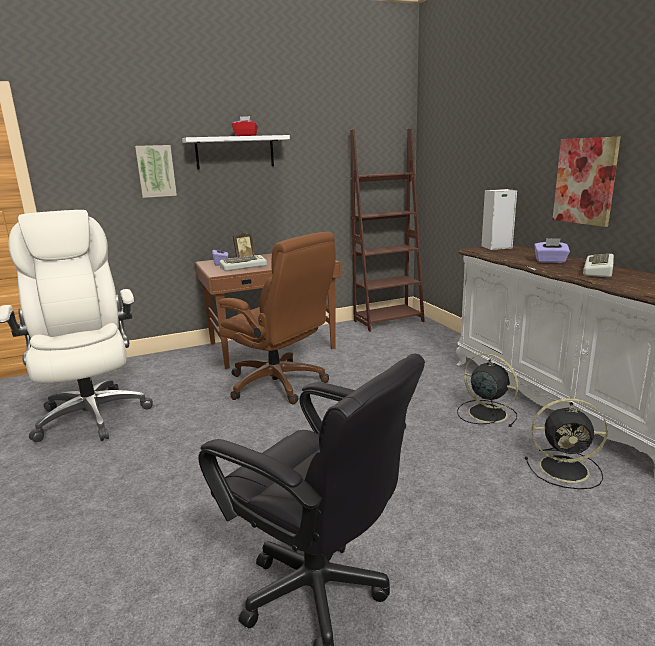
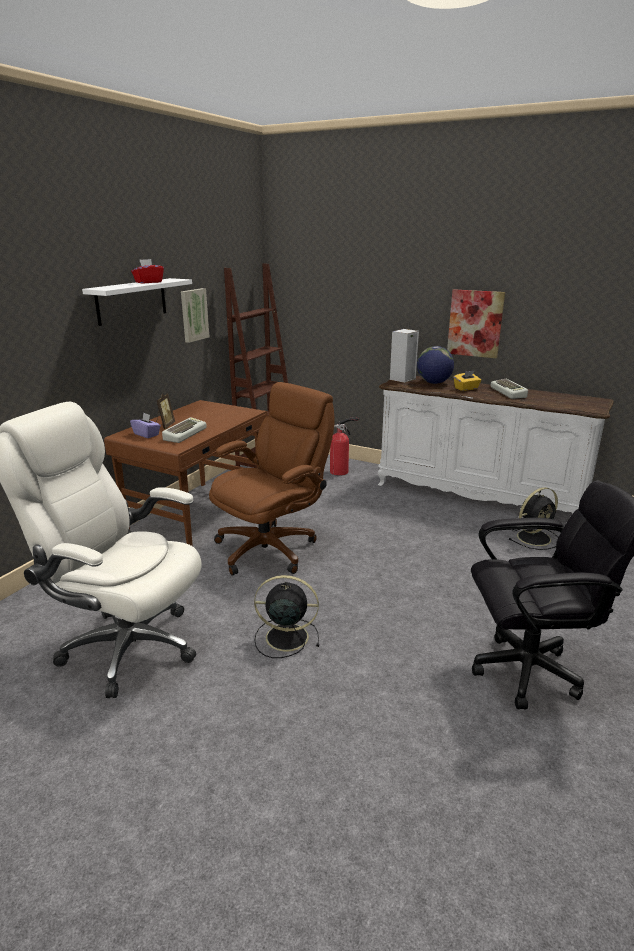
camera: 40 degrees left, 5 degrees up
picture [135,145,177,198] -> picture moved to [181,288,209,343]
brown office chair [218,232,336,404] -> brown office chair turned 45 degrees counterclockwise [209,382,335,576]
black fan [457,353,518,427] -> black fan moved to [254,575,319,658]
purple tissue box [534,238,570,263] -> yellow tissue box [454,371,481,391]
none -> fire extinguisher [330,417,358,476]
none -> globe [417,346,454,384]

